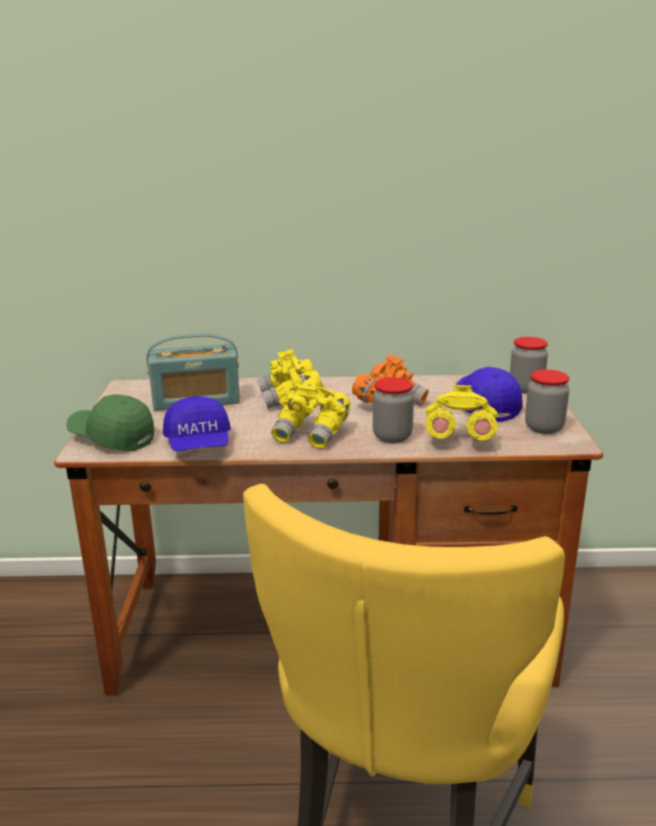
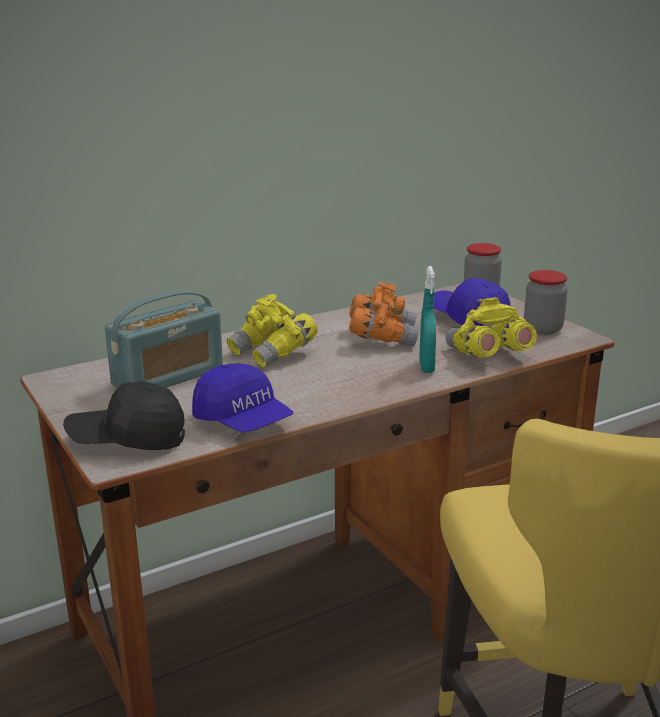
camera: 30 degrees left, 0 degrees up
green cap [66,395,154,451] -> black cap [63,381,185,450]
yellow binoculars [271,379,351,449] -> none
jar [373,377,414,443] -> turquoise spray bottle [419,266,436,373]

